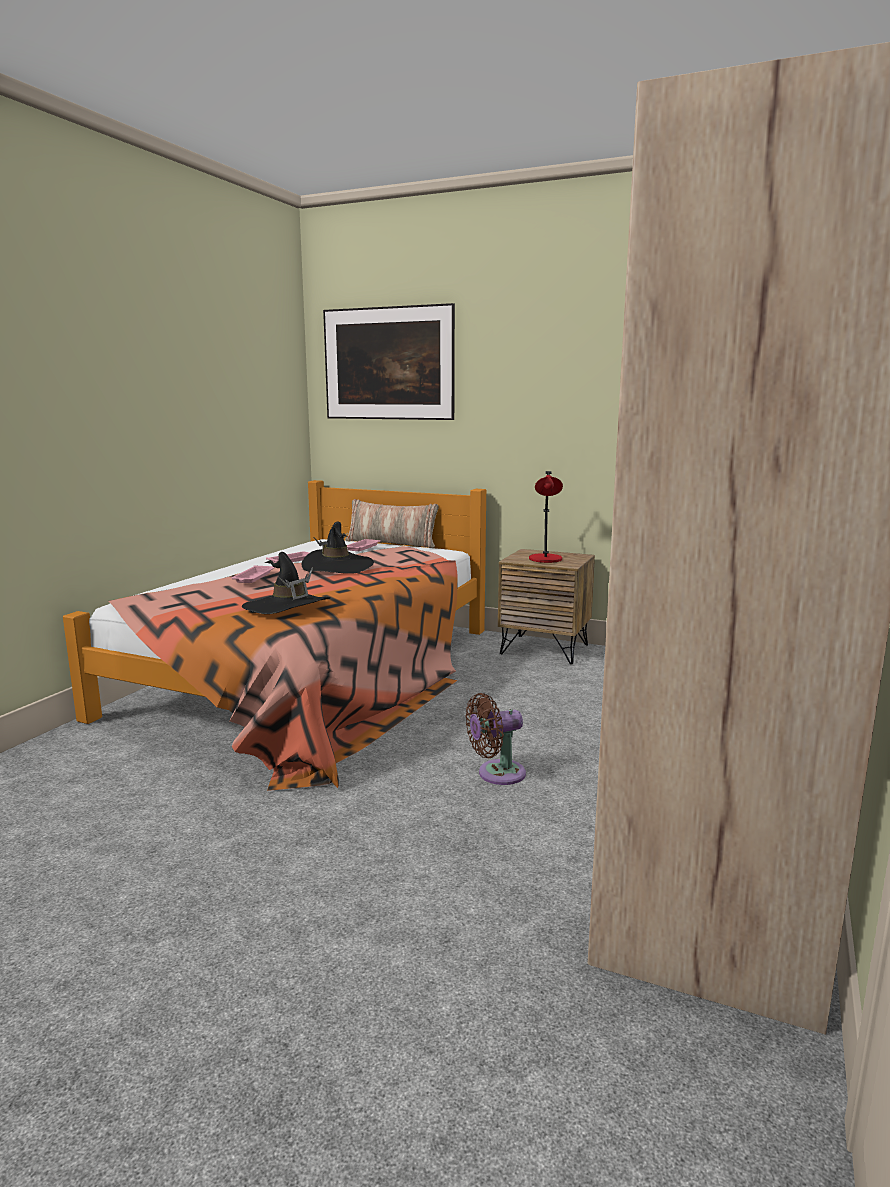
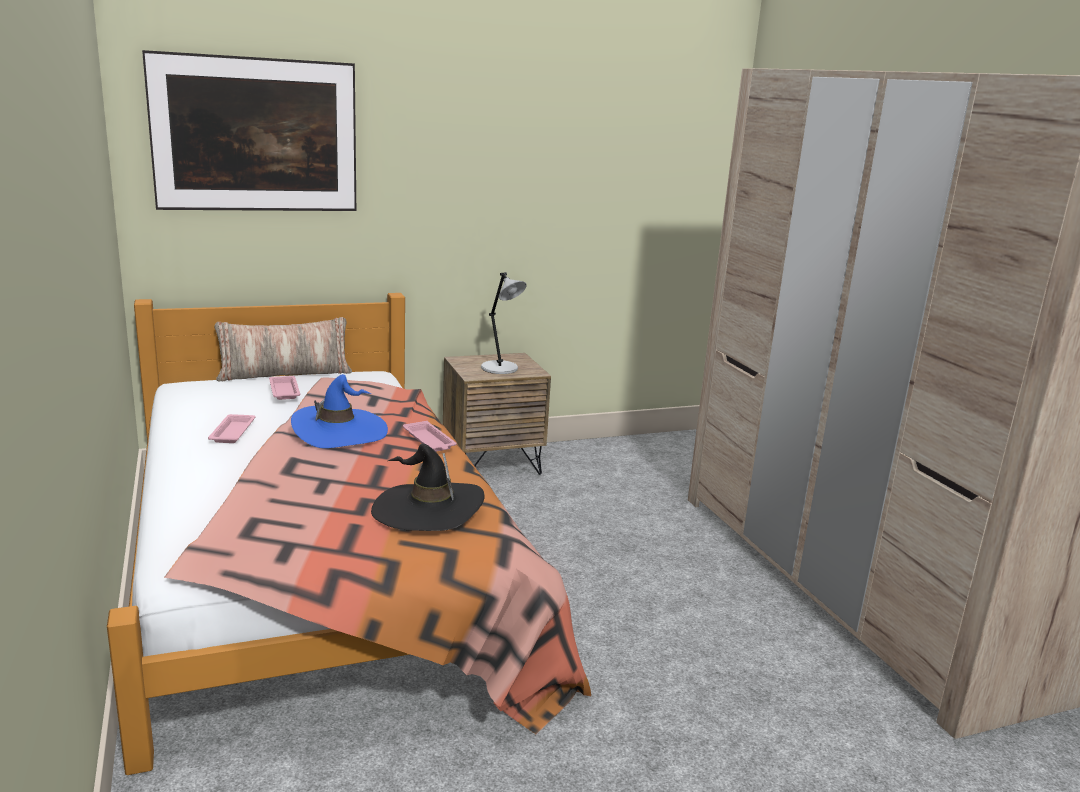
camera: 45 degrees left, 5 degrees up
pink tray [232,566,275,583] -> pink tray moved to [403,421,457,452]
black hat [301,521,374,574] -> blue hat [291,374,388,448]
brown fan [466,693,526,785] -> none
red table lamp [529,471,563,563] -> grey table lamp [481,272,527,374]

